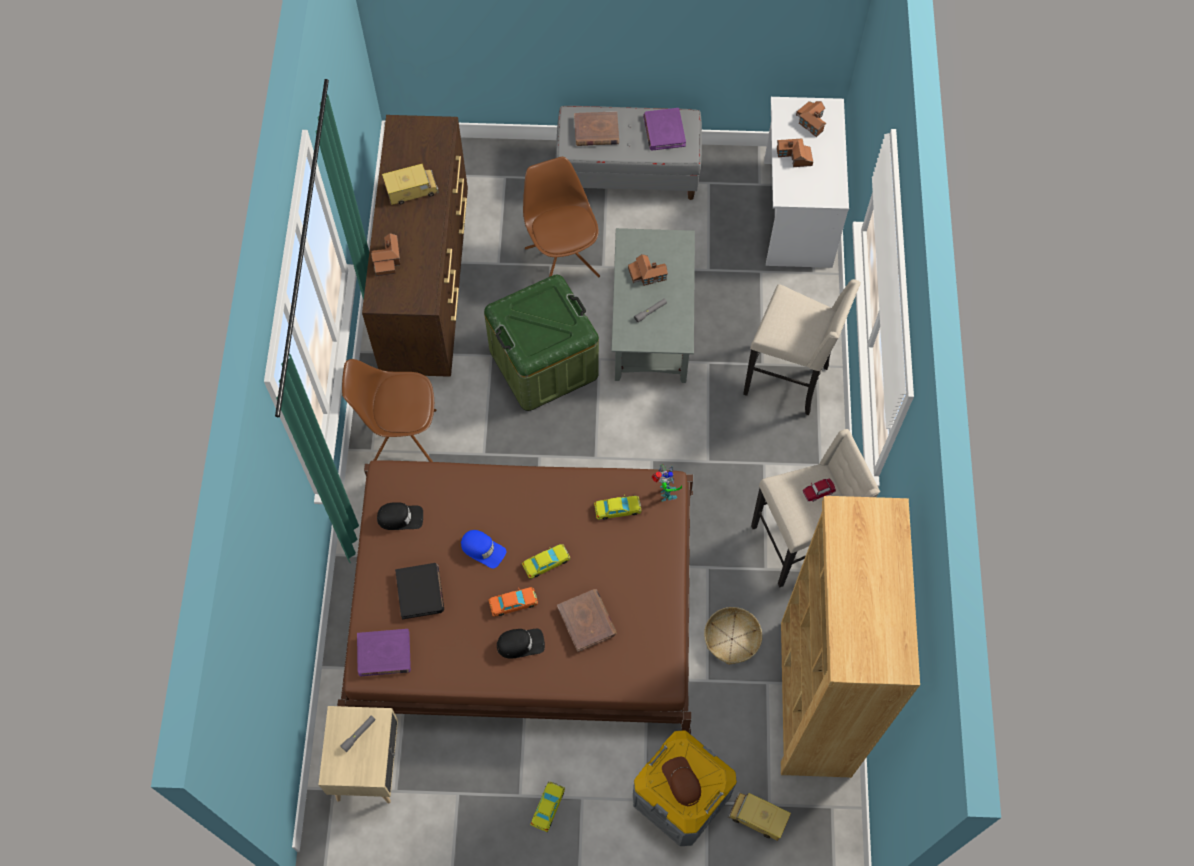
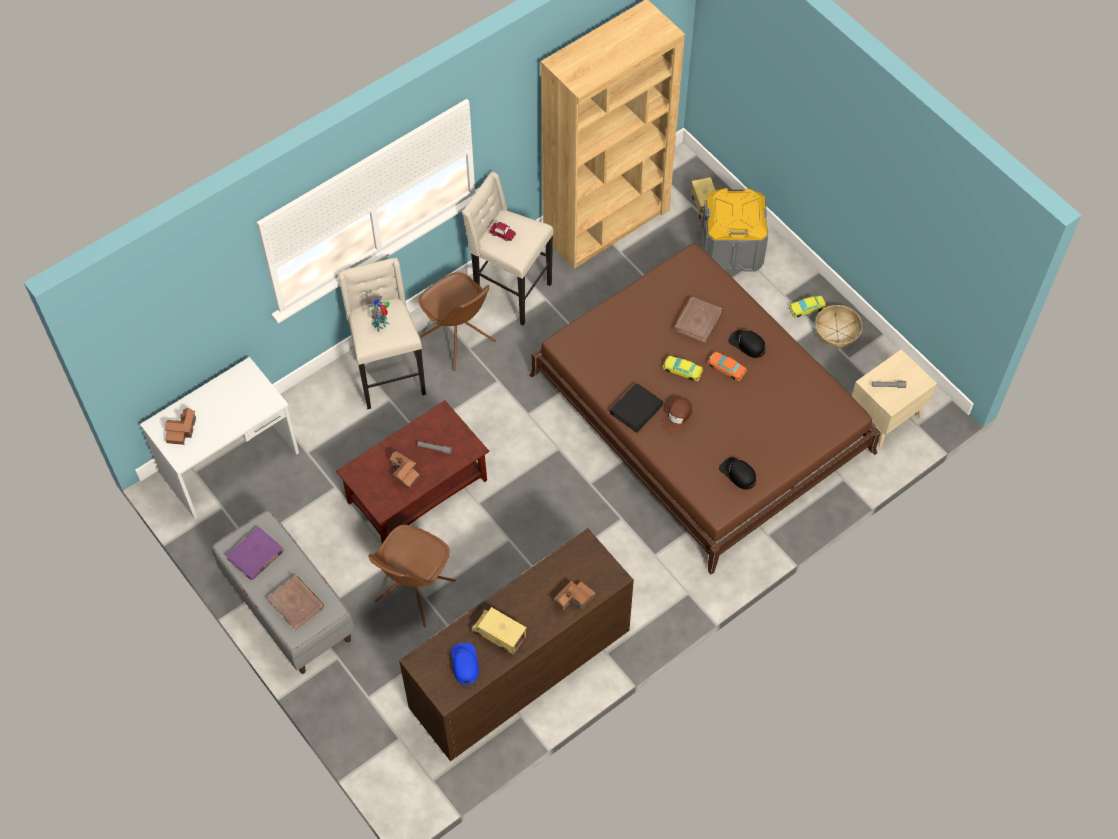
camera: 130 degrees left, 5 degrees down
brown chair [342,359,437,462] -> brown chair moved to [418,272,496,371]
purple book [357,629,411,676] -> none
black book [395,563,444,619] -> black book moved to [610,384,663,433]
blue cap [461,530,507,568] -> blue cap moved to [451,643,479,685]
green storage box [484,275,599,411] -> none
yellow toy car [594,495,641,520] -> none
grey coffee table [611,228,695,383] -> brown coffee table [336,400,489,543]
toy robot [651,464,682,502] -> toy robot moved to [369,296,390,332]
brown cap [662,757,701,806] -> brown cap moved to [662,397,692,435]
basket [704,607,762,665] -> basket moved to [815,305,862,349]
toy house [777,138,813,167] -> none

